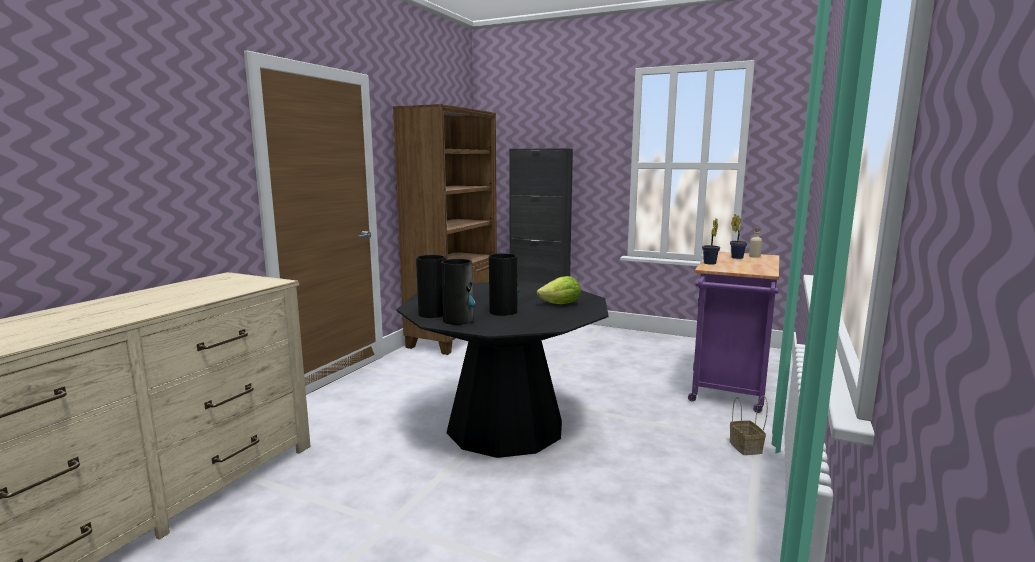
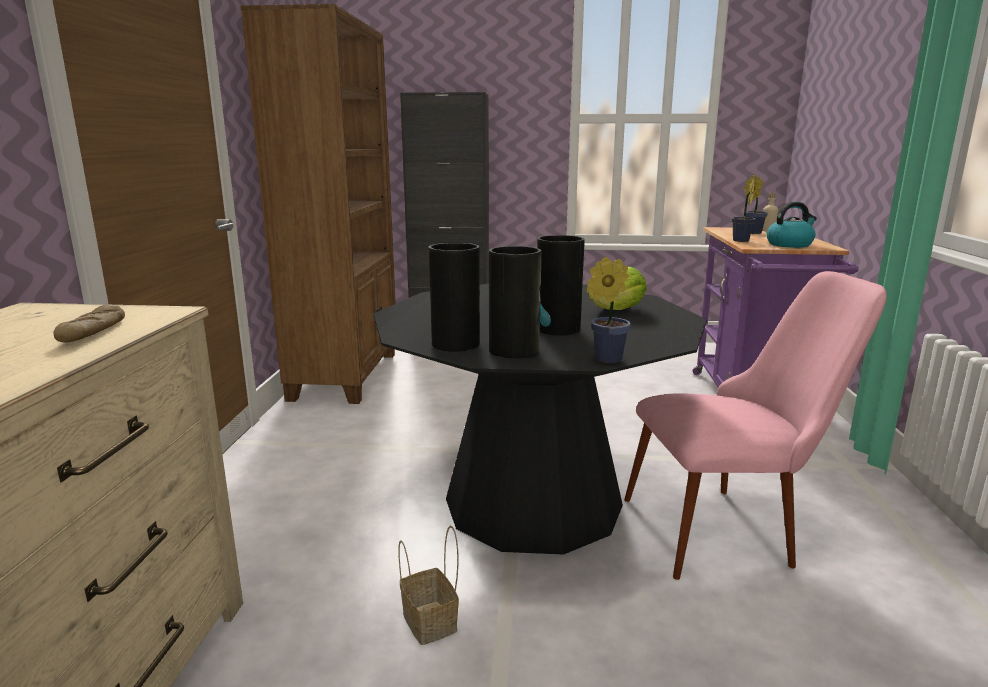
camera: 20 degrees left, 5 degrees up
basket [730,396,768,455] -> basket moved to [398,525,459,645]
none -> bread [54,305,125,342]
none -> potted plant [587,257,631,363]
none -> pink chair [624,271,887,580]
none -> kettle [766,202,817,248]

